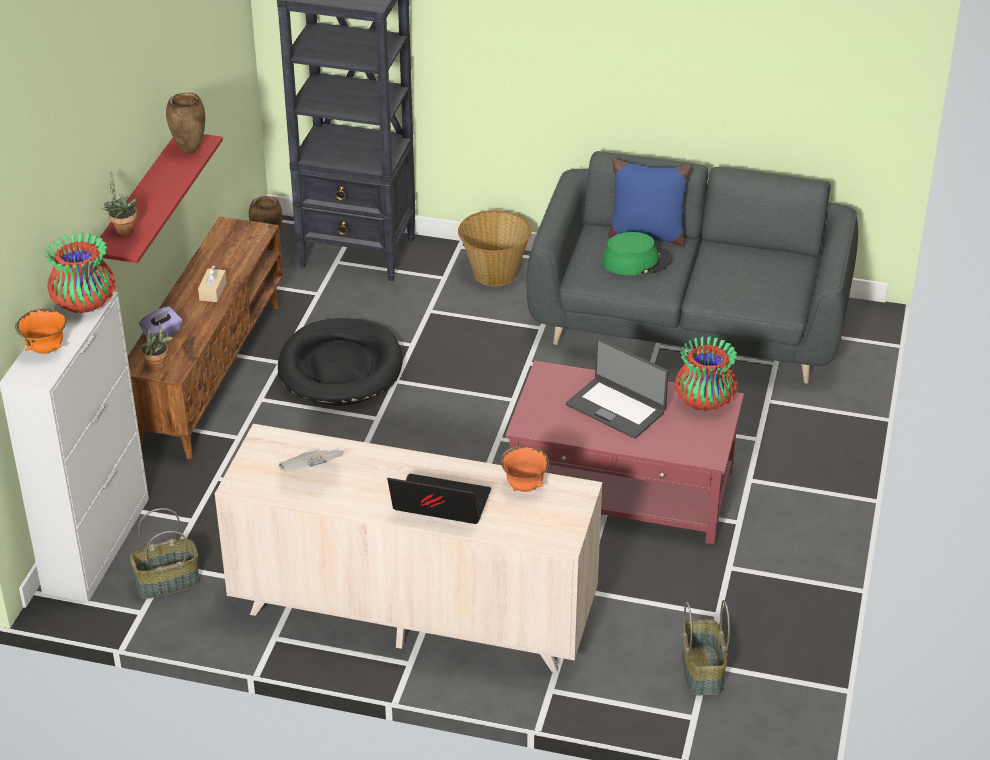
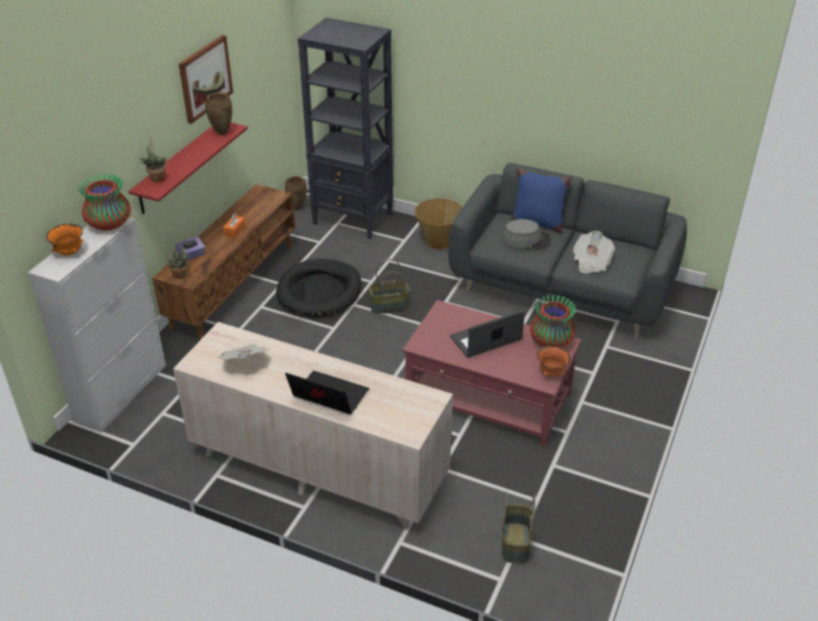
camera: 10 degrees right, 0 degrees up
basket [130,508,200,599] -> basket moved to [369,259,410,314]
beige tissue box [198,265,227,302] -> orange tissue box [223,213,246,238]
orange bowl [501,446,550,492] -> orange bowl moved to [537,346,571,377]
laptop [566,338,669,439] -> laptop turned 105 degrees clockwise [450,310,525,358]
green hat [602,232,672,275] -> grey hat [502,219,551,249]
none -> picture [179,35,233,124]
none -> newspaper [573,231,615,274]

